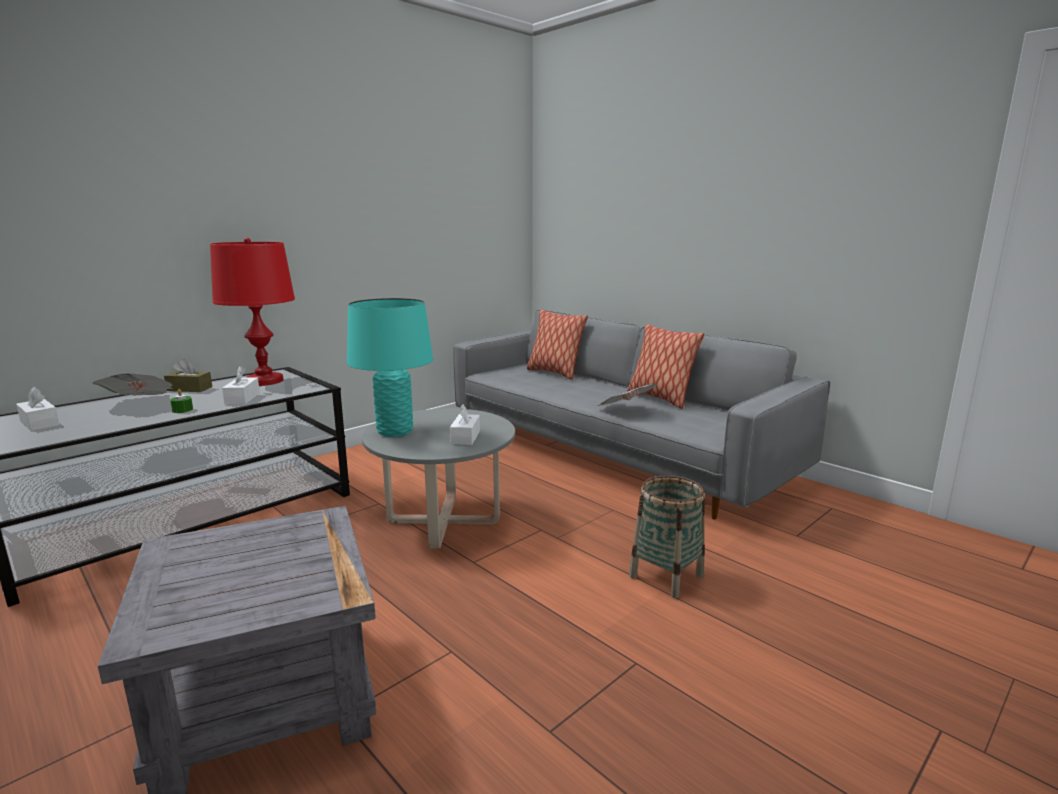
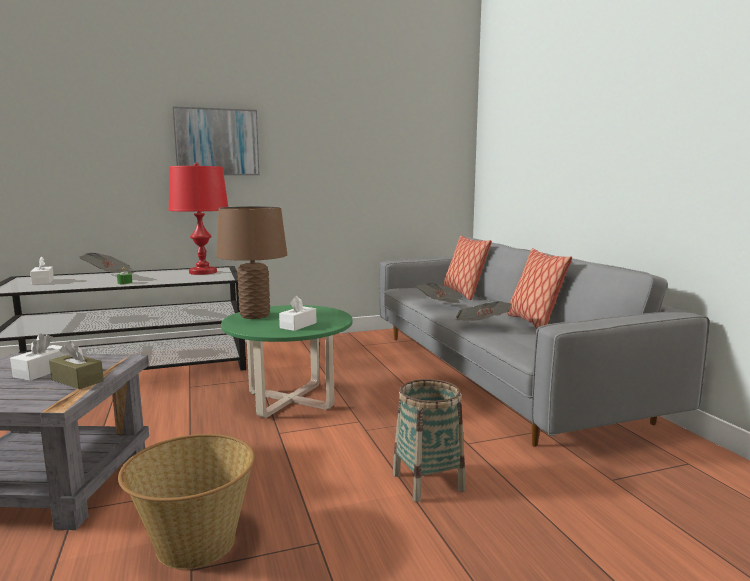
camera: 25 degrees right, 5 degrees down
brown tissue box [164,359,212,392] -> brown tissue box moved to [49,341,104,389]
white tissue box [222,366,260,404] -> white tissue box moved to [10,333,66,381]
turquoise table lamp [347,298,433,437] -> brown table lamp [216,206,287,319]
grey coffee table [362,408,515,548] -> green coffee table [221,305,353,418]
none -> basket [118,434,255,570]
none -> picture [173,106,259,175]
none -> newspaper [416,283,463,303]

